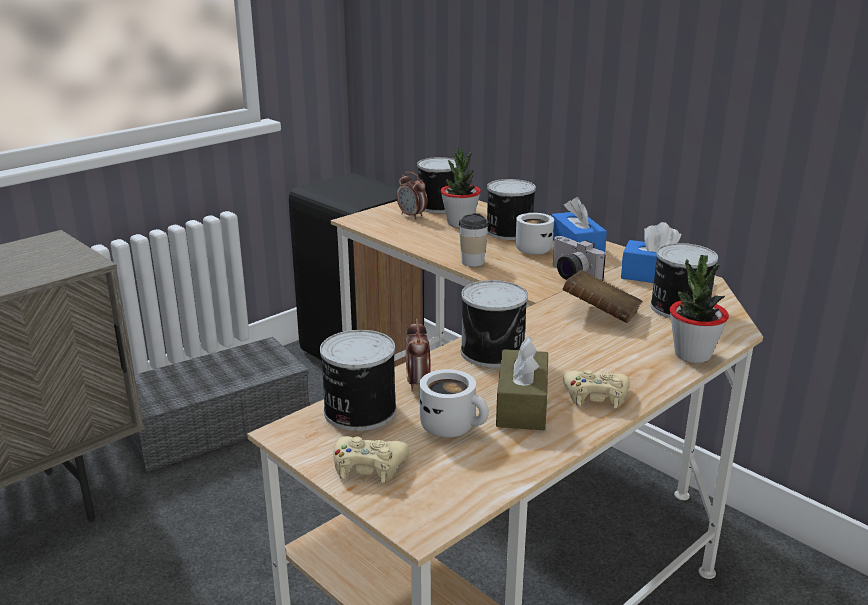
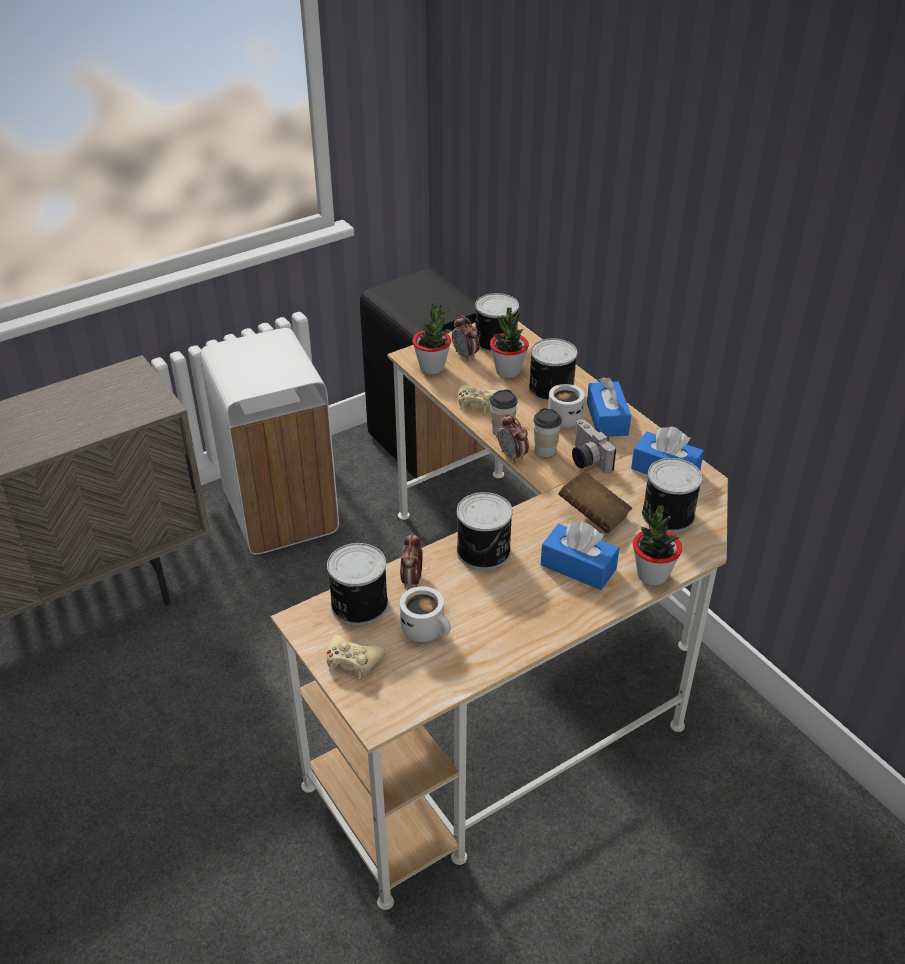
camera: 10 degrees right, 15 degrees up
grey storage box [125,337,309,473] -> white trash can [200,328,339,555]
brown tissue box [496,336,548,430] -> none
beige game controller [563,369,630,408] -> beige game controller moved to [458,385,497,413]
none -> potted plant [412,302,452,374]
none -> alarm clock [498,414,529,463]
none -> cup [533,408,562,457]
none -> blue tissue box [541,522,619,590]

